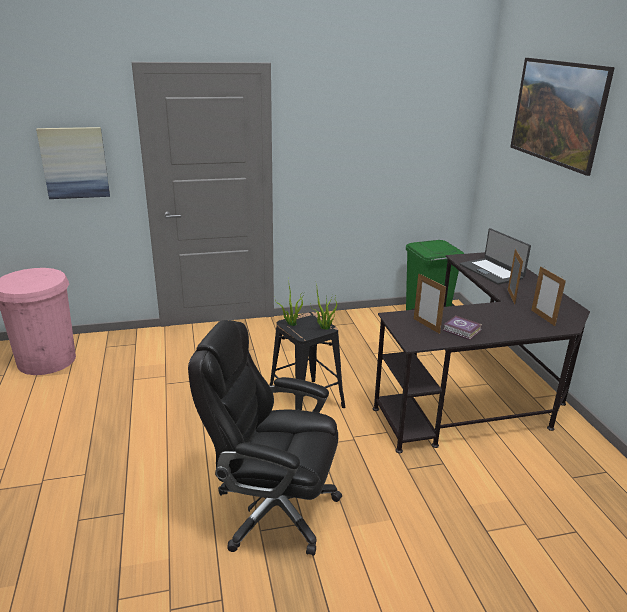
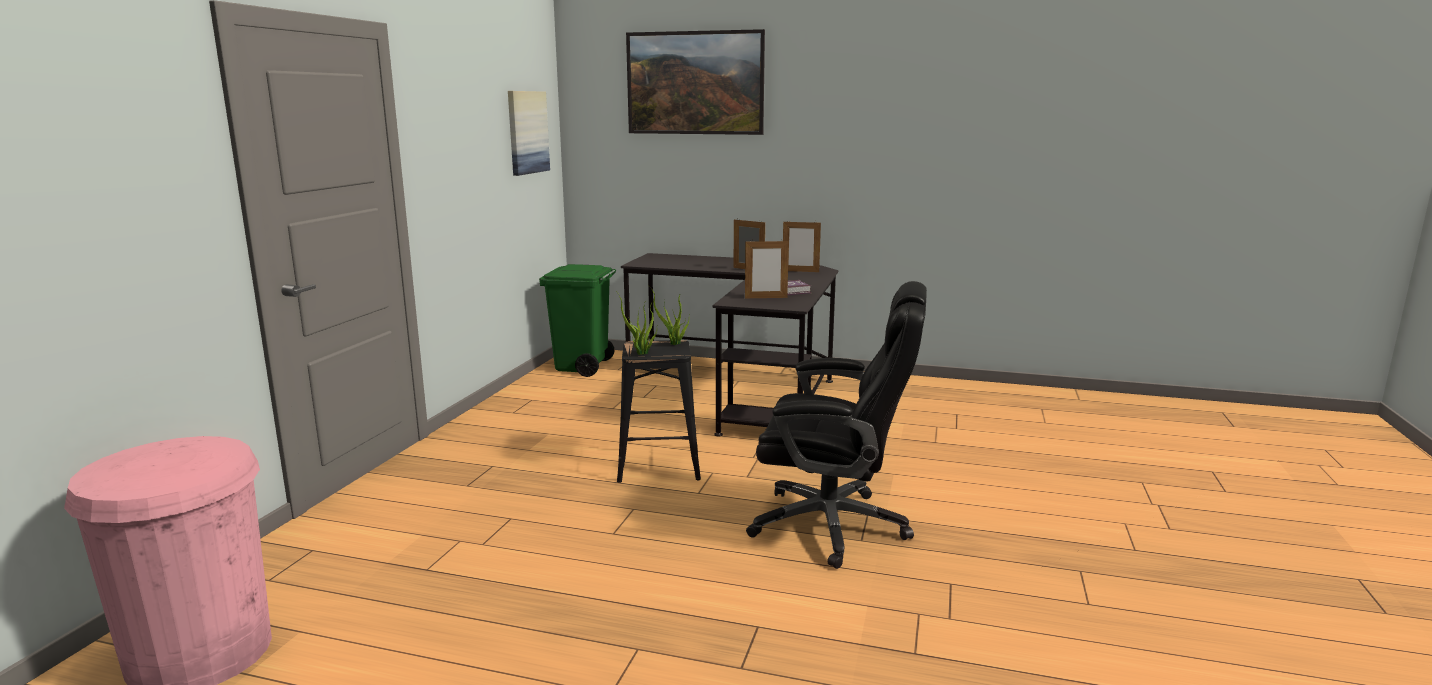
camera: 60 degrees left, 10 degrees down
picture [36,127,110,199] -> picture moved to [508,91,550,176]
black office chair [188,320,342,556] -> black office chair turned 120 degrees counterclockwise [746,281,927,569]
laptop [460,228,531,285] -> none

